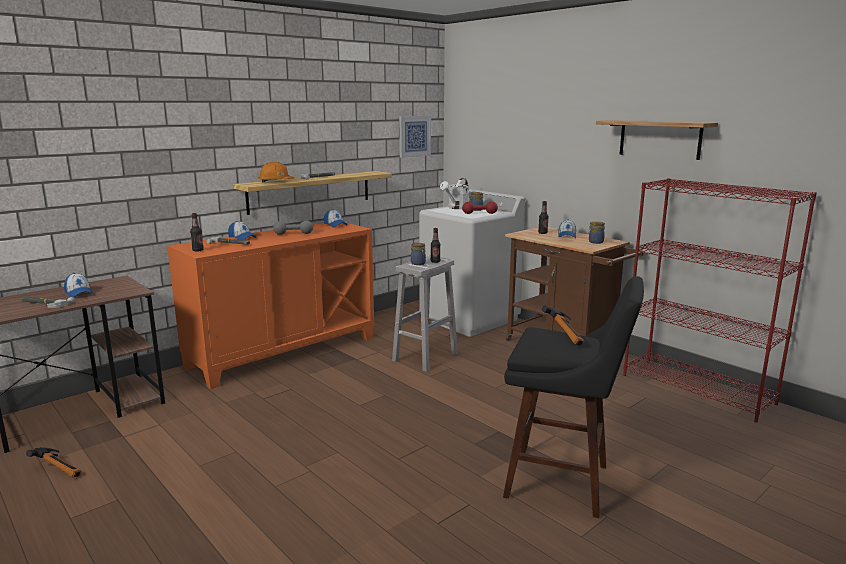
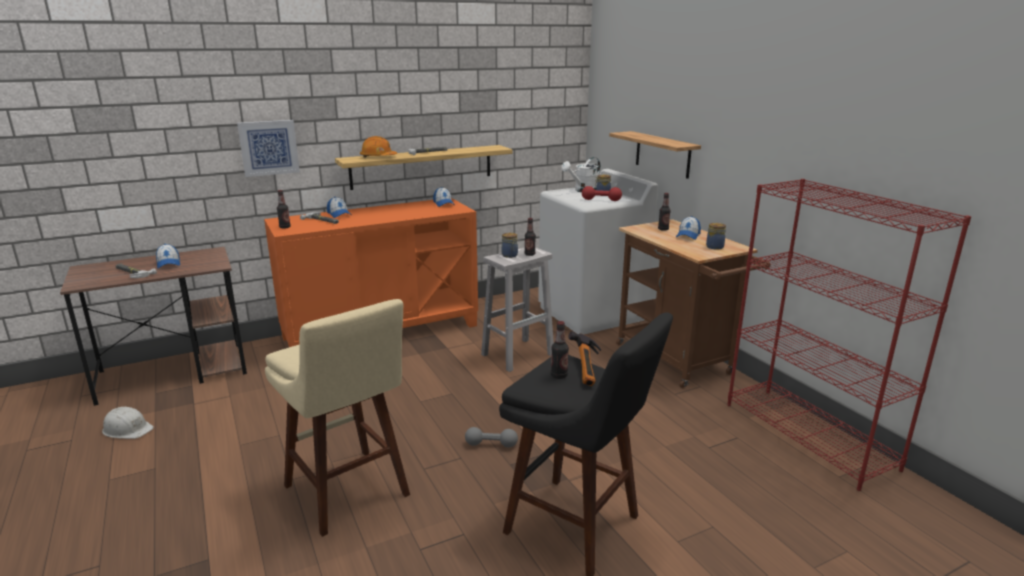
camera: 15 degrees right, 5 degrees up
hammer [26,447,81,478] -> white hard hat [102,407,154,439]
grey dumbbell [273,220,313,235] -> grey dumbbell moved to [465,427,518,447]
picture [399,116,431,158] -> picture moved to [237,120,300,177]
shelf [596,120,718,160] -> shelf moved to [609,131,701,179]
none -> beige stool [265,299,410,537]
none -> bottle [551,321,569,379]

